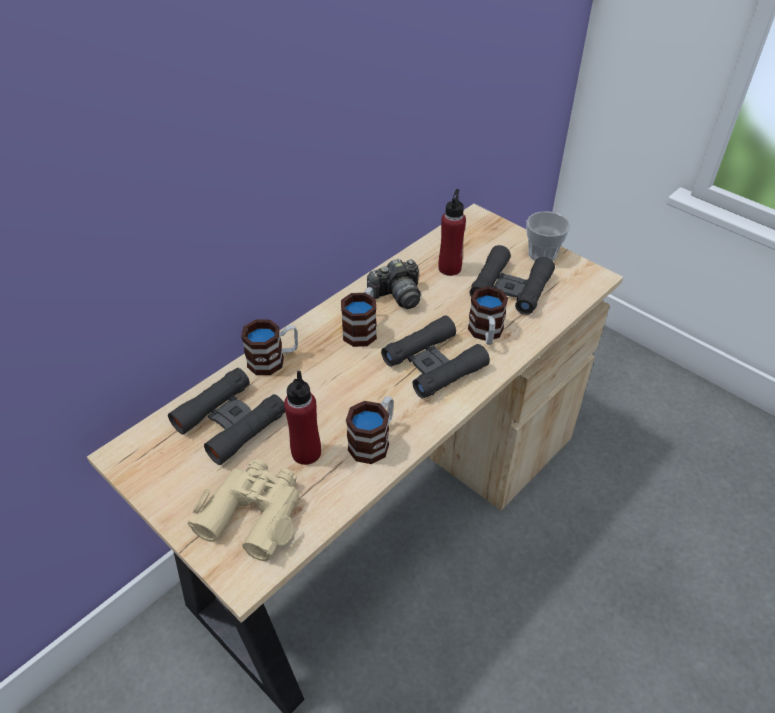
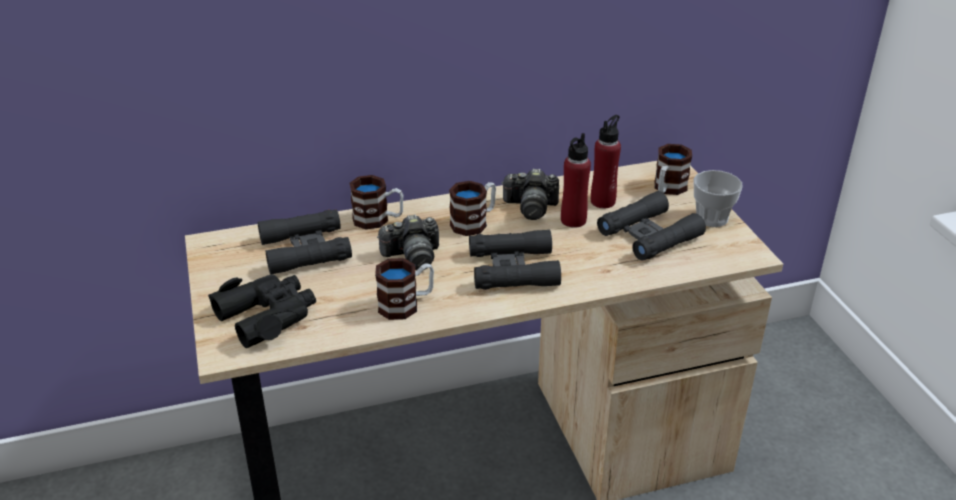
camera: 30 degrees right, 10 degrees down
beige binoculars [187,459,299,561] -> black binoculars [208,274,316,348]
red bottle [284,371,321,465] -> red bottle moved to [561,133,591,228]
mug [468,286,508,345] -> mug moved to [654,144,692,195]
none -> camera [377,214,439,270]

